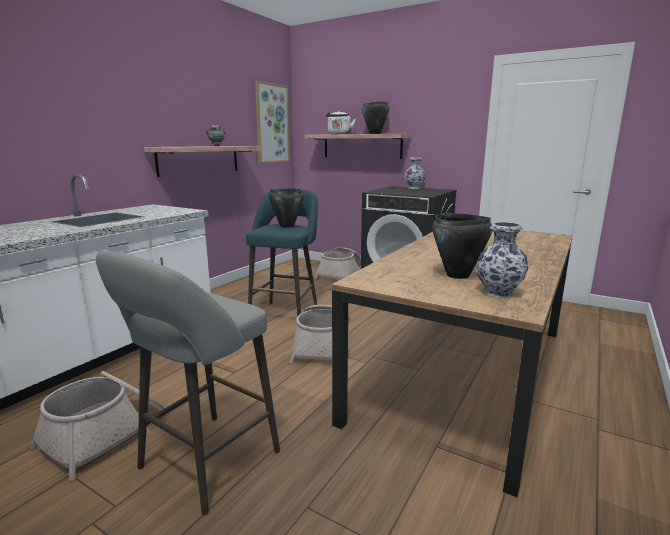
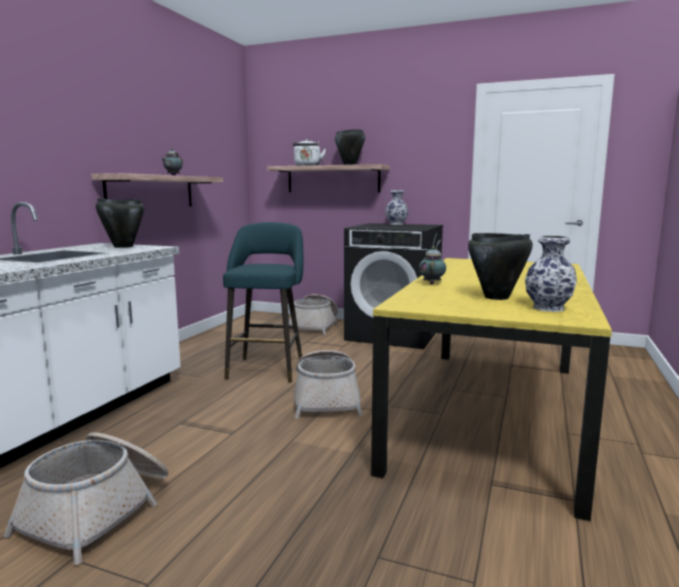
camera: 10 degrees left, 5 degrees down
grey stool [96,251,280,515] -> none
picture [255,81,289,163] -> none
black cooking pot [269,189,304,228] -> black cooking pot moved to [96,198,144,248]
brown dining table [332,231,573,497] -> yellow dining table [371,258,612,521]
none -> teapot [419,246,446,285]

